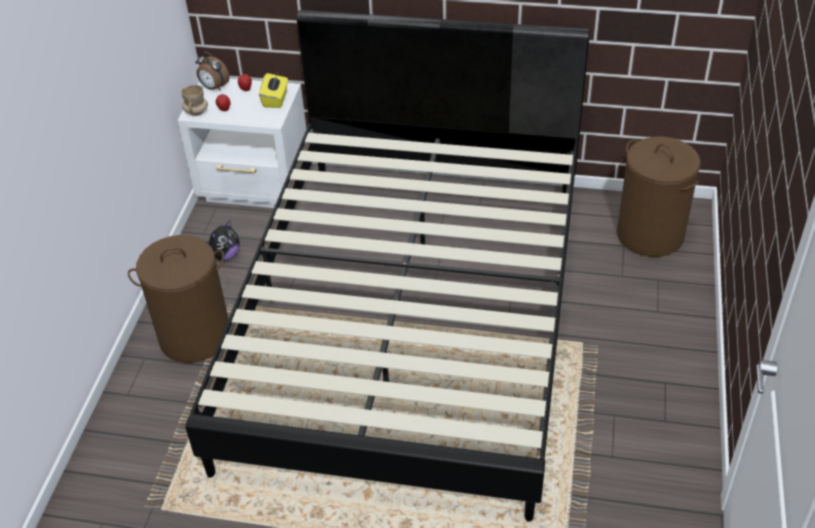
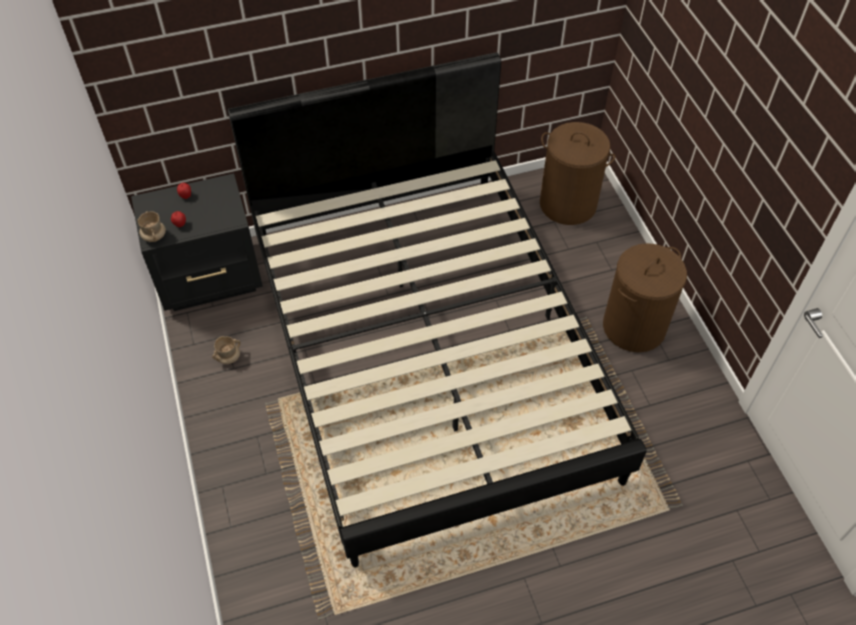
camera: 30 degrees left, 10 degrees up
brown laundry basket [128,235,229,363] -> brown laundry basket moved to [603,243,687,352]
white nightstand [178,78,306,208] -> black nightstand [131,173,263,311]
alarm clock [196,51,230,91] -> none
plush toy [206,221,240,261] -> beige mug [212,336,241,364]
yellow tissue box [259,73,288,108] -> none

